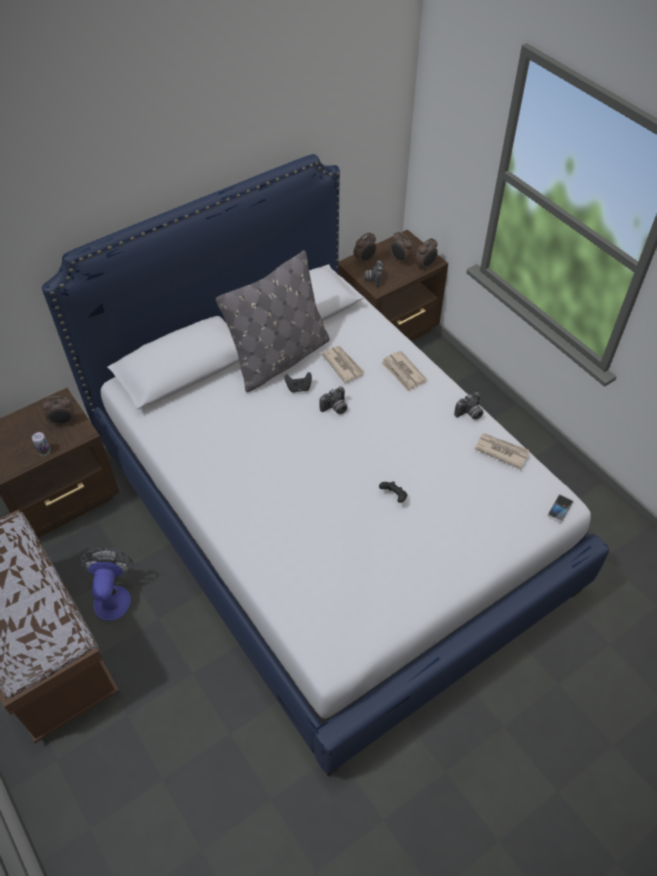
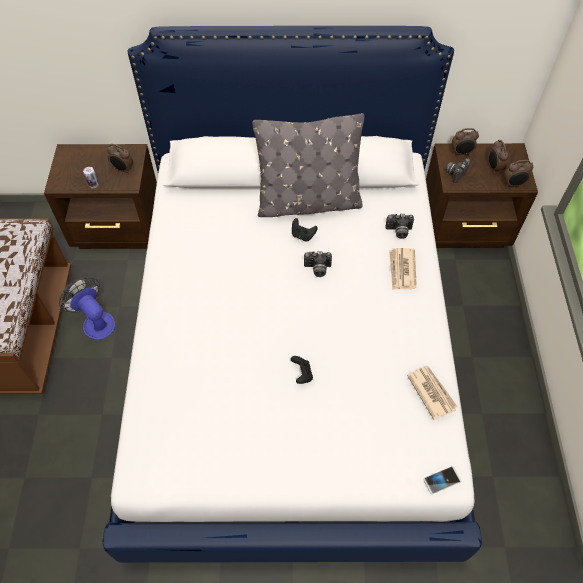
camera: 35 degrees right, 5 degrees up
fan [80,548,133,621] -> fan turned 75 degrees counterclockwise [59,277,115,340]
newspaper [321,346,365,383] -> none
camera [454,392,483,420] -> camera moved to [385,214,414,239]

